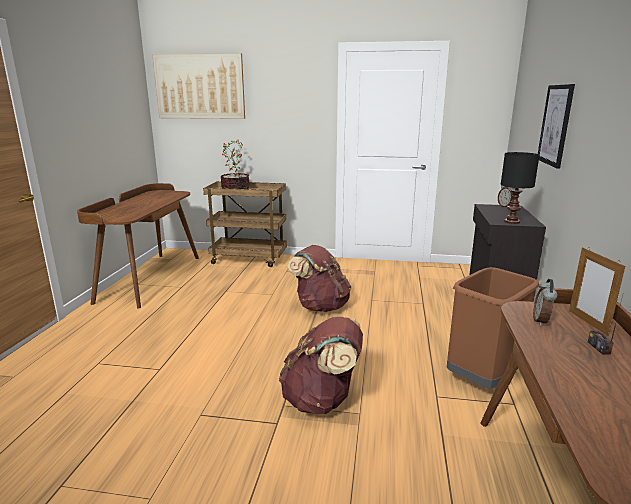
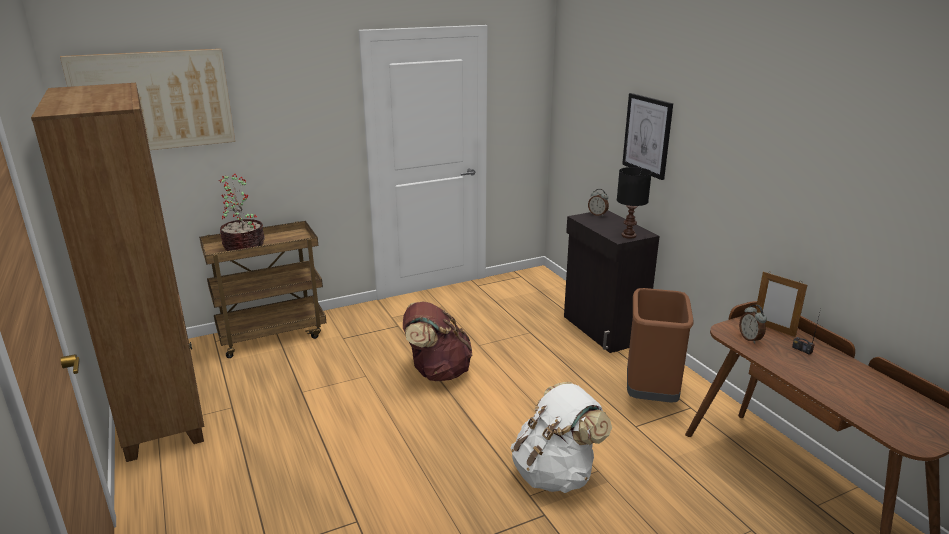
camera: 35 degrees left, 5 degrees up
brown desk [77,183,199,308] -> brown bookcase [31,83,204,462]
brown backpack [279,316,363,414] -> white backpack [511,382,612,493]

